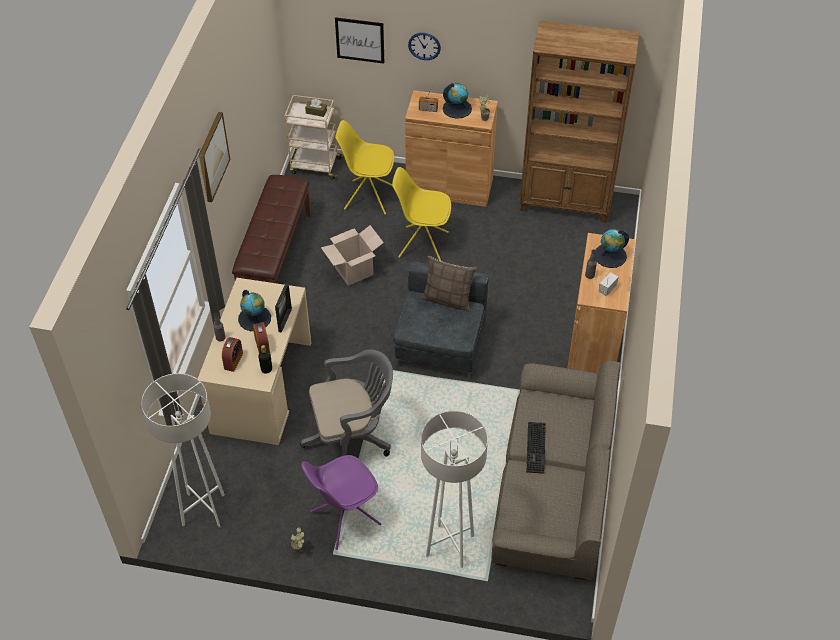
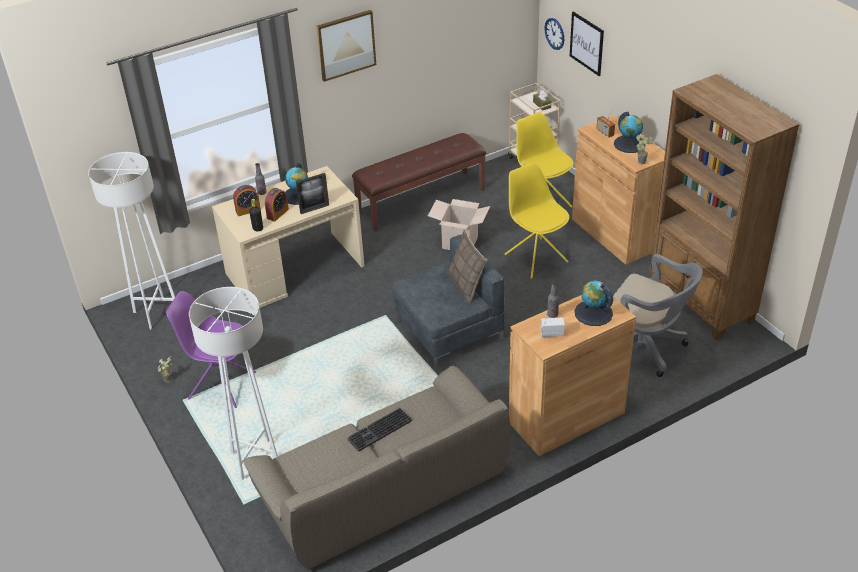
camera: 50 degrees right, 10 degrees down
grey office chair [300,349,393,457] -> grey office chair moved to [613,254,703,377]
wall clock [408,33,441,60] -> wall clock moved to [544,18,564,50]

